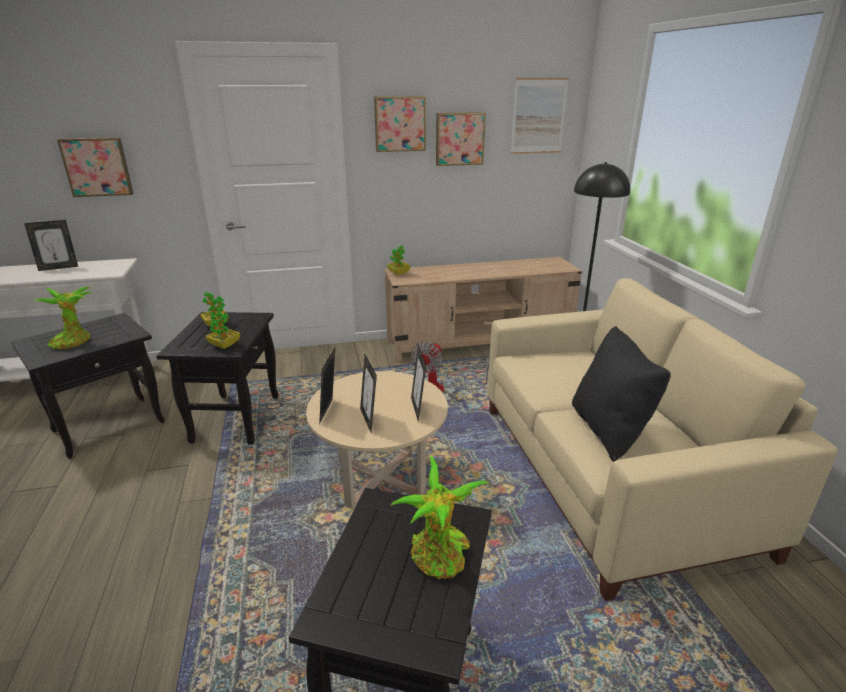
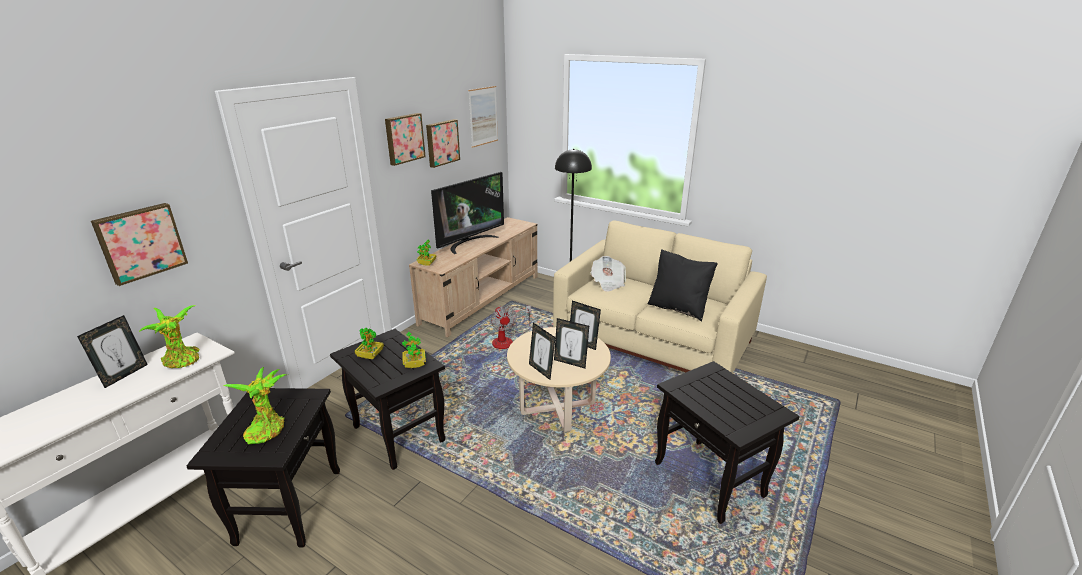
camera: 45 degrees left, 0 degrees up
potted plant [390,455,489,579] -> potted plant moved to [139,305,199,368]
none -> television [431,172,504,254]
none -> newspaper [591,256,626,292]

